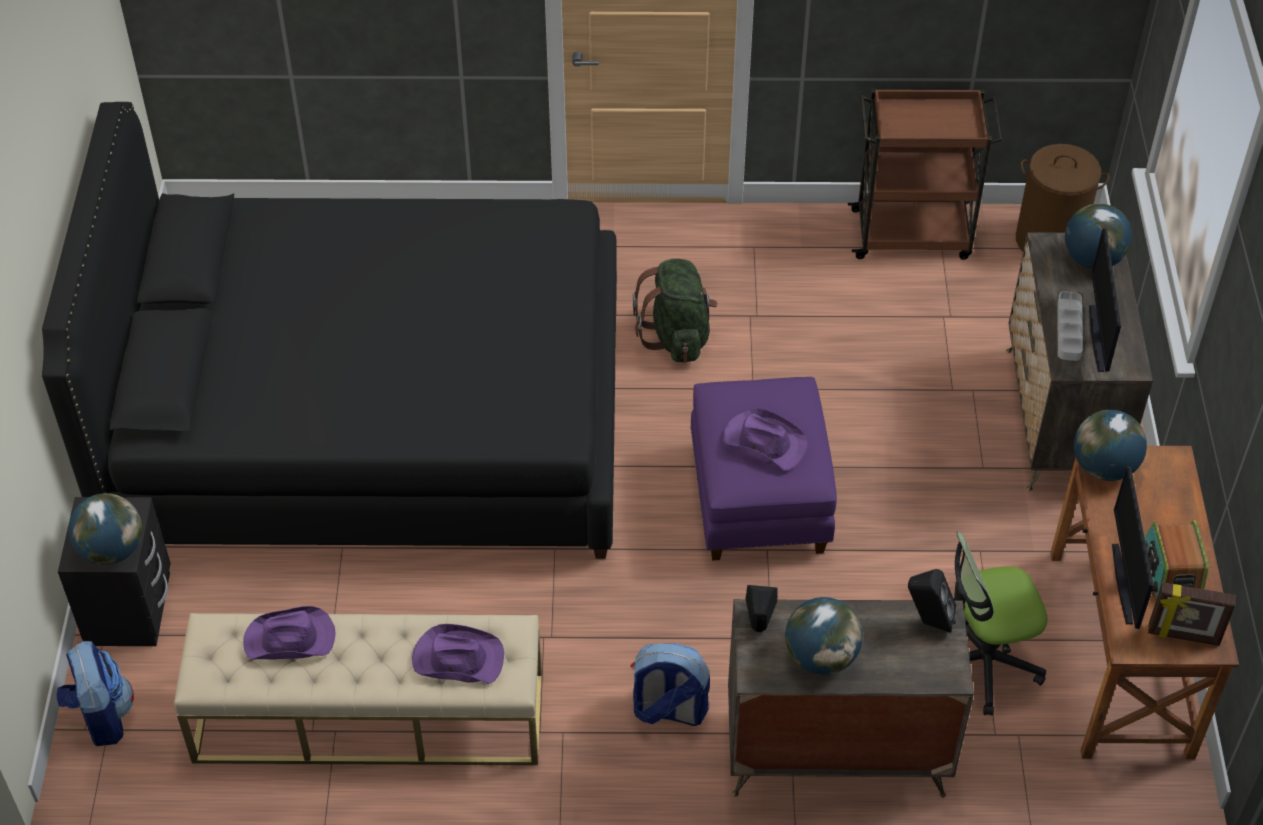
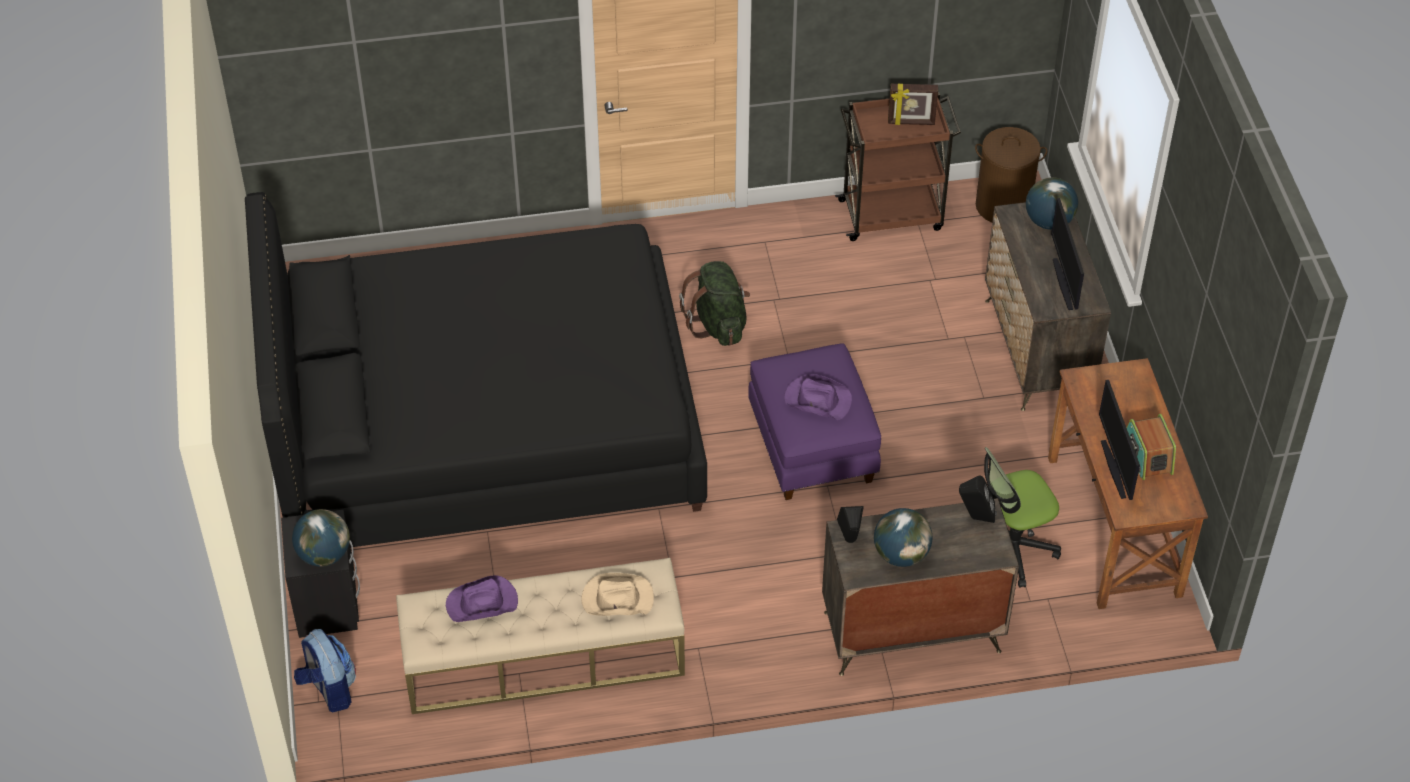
camera: 10 degrees left, 0 degrees up
purple hat [412,624,504,685] -> beige hat [581,573,654,616]
backpack [630,643,710,726] -> none
grey tray [1057,291,1083,361] -> none
globe [1074,410,1147,481] -> none
picture frame [1148,582,1236,646] -> picture frame moved to [888,84,938,125]

